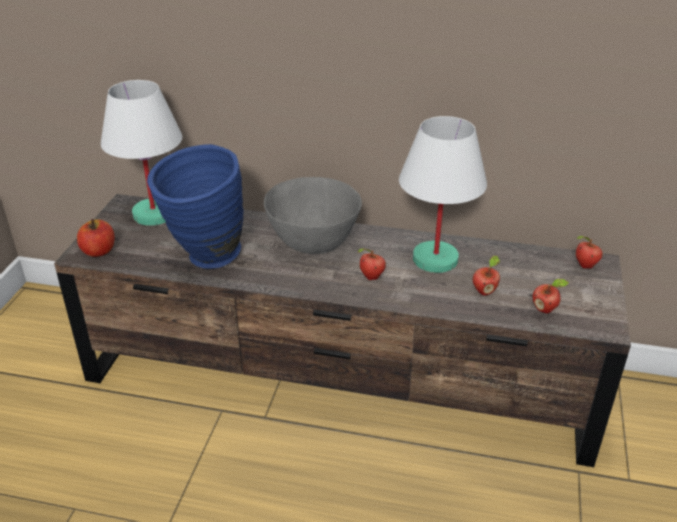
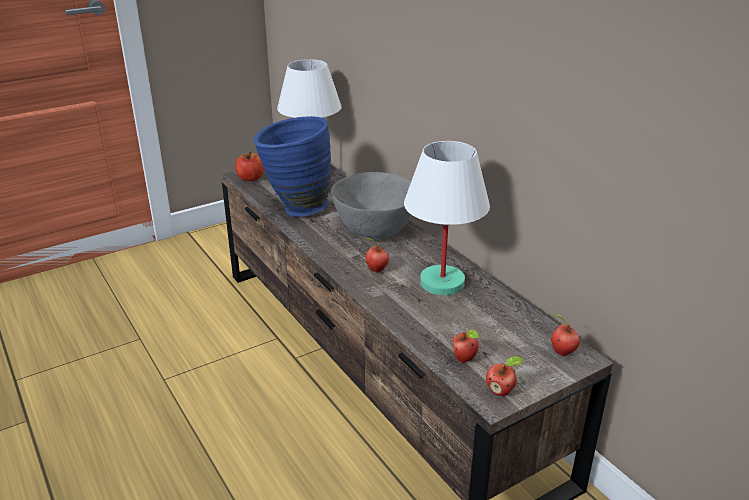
camera: 45 degrees right, 5 degrees down
apple [473,256,500,295] -> apple moved to [486,356,523,396]

